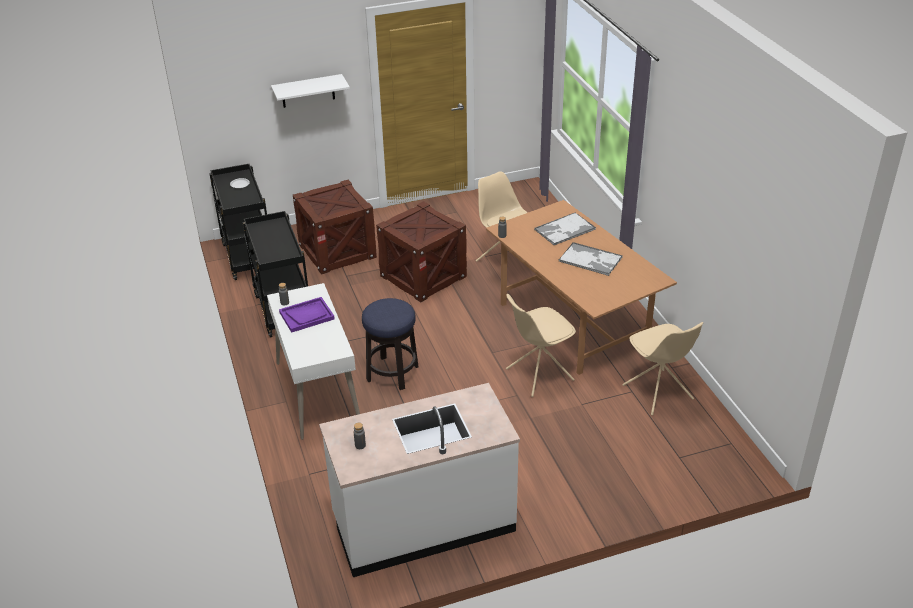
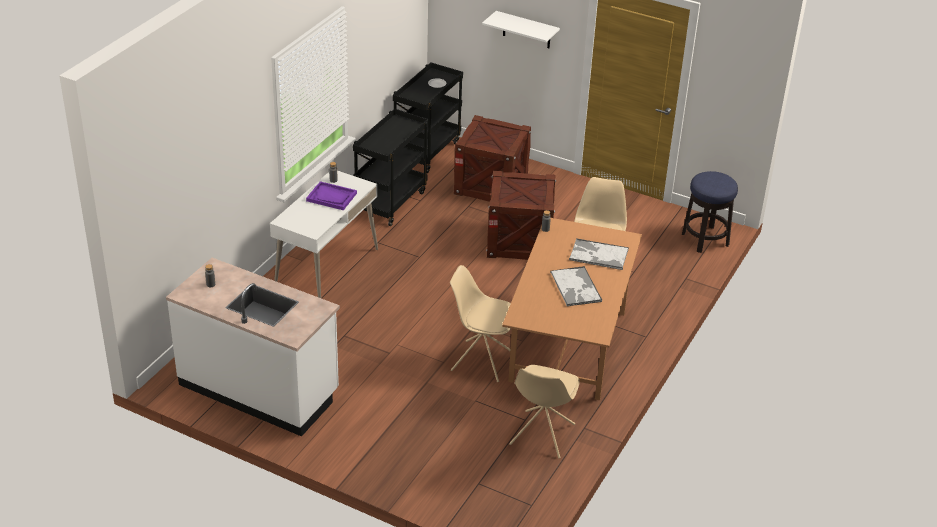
camera: 45 degrees right, 0 degrees up
stool [362,298,419,390] -> stool moved to [682,171,738,253]

